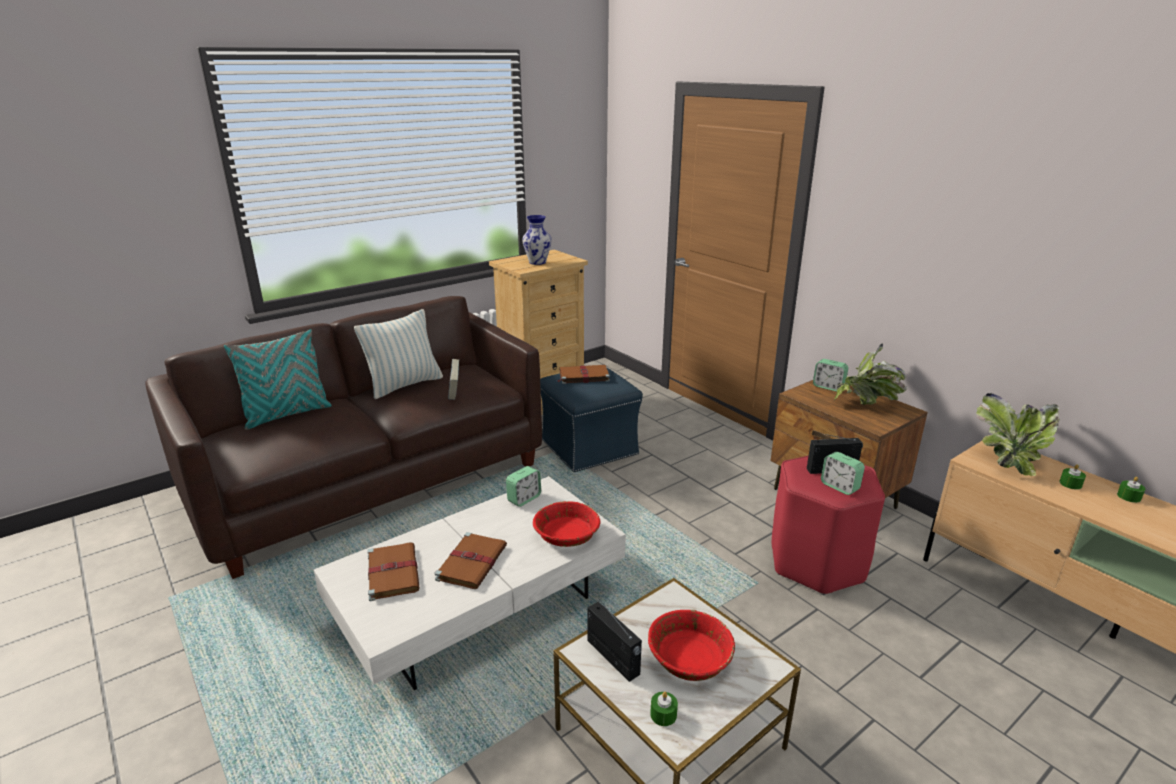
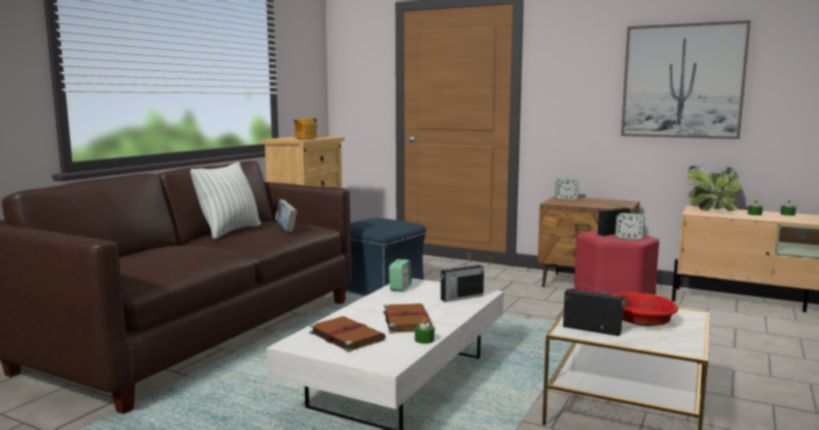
camera: 25 degrees left, 15 degrees down
turquoise pillow [224,329,332,430] -> none
vase [522,215,552,265] -> teapot [293,118,317,139]
red bowl [533,501,601,547] -> radio [440,259,484,302]
brown book [557,365,610,384] -> none
green candle [650,692,678,726] -> green candle moved to [415,318,434,344]
potted plant [834,343,907,405] -> none
none -> picture [621,20,751,139]

